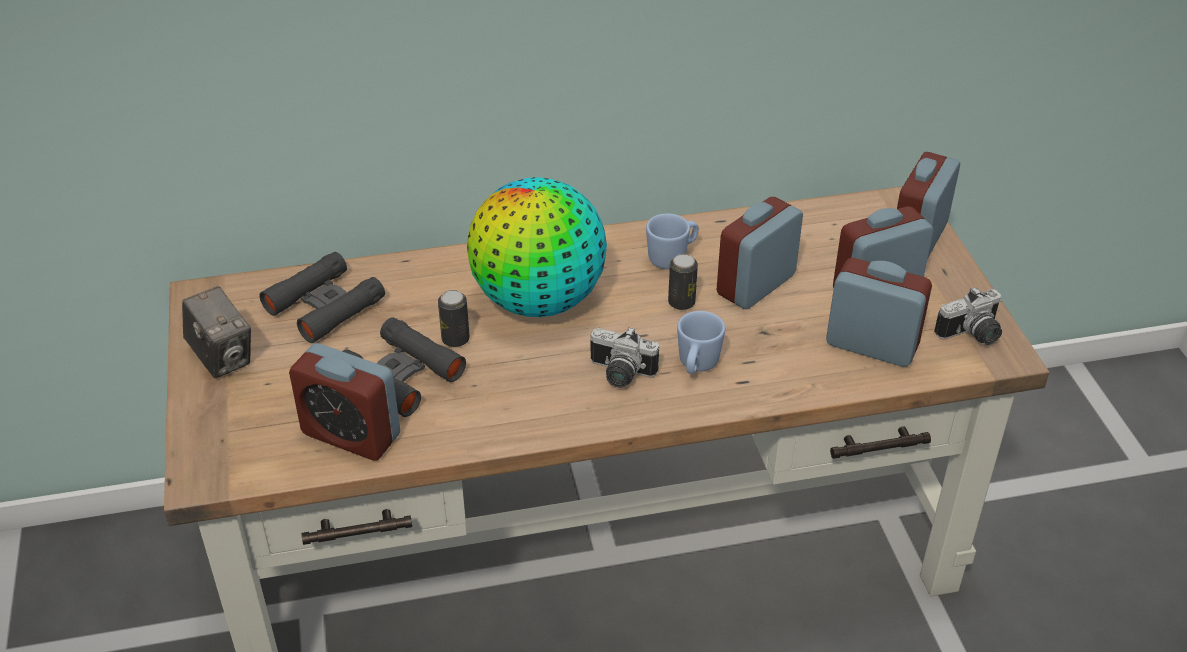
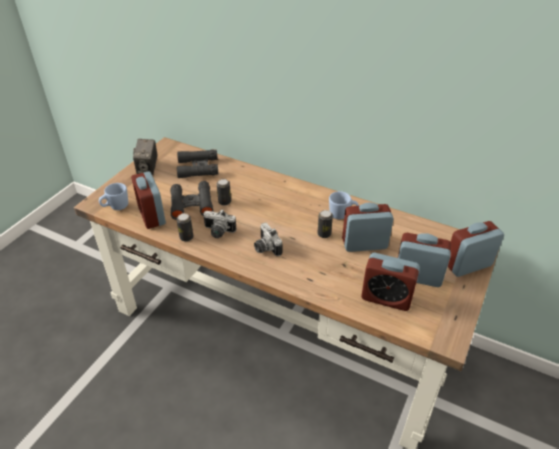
camera: 40 degrees right, 0 degrees up
globe [467,177,607,317] -> none
blue mug [677,311,725,374] -> blue mug moved to [99,183,128,210]
alarm clock [826,258,932,367] -> alarm clock turned 135 degrees clockwise [361,253,420,311]
camera [934,287,1002,345] -> camera moved to [203,209,237,238]
none -> can [176,213,194,242]

